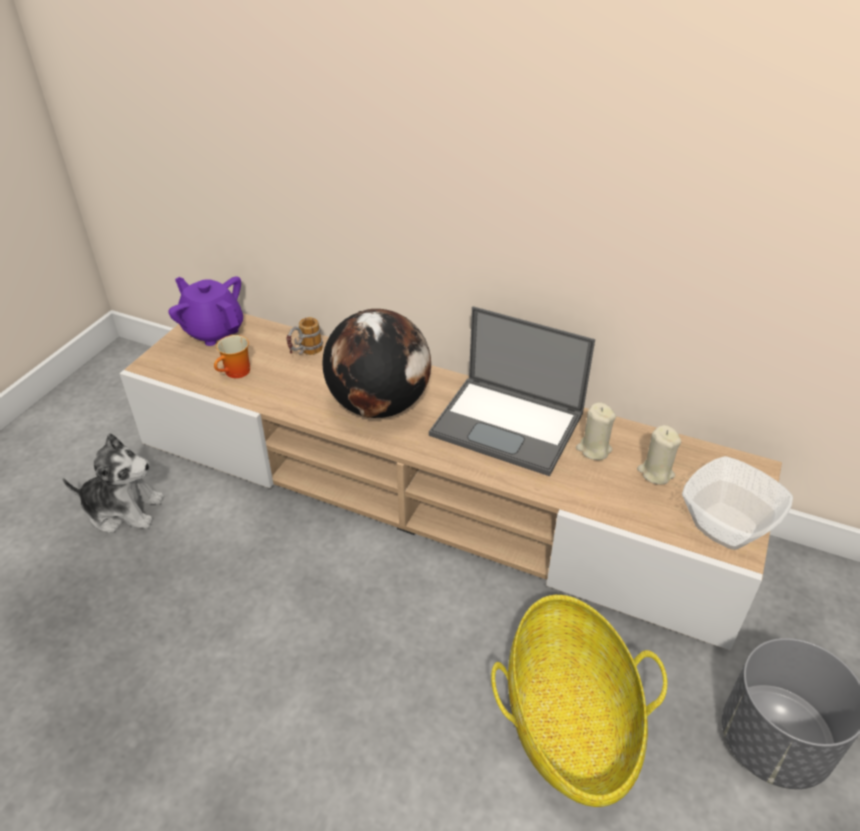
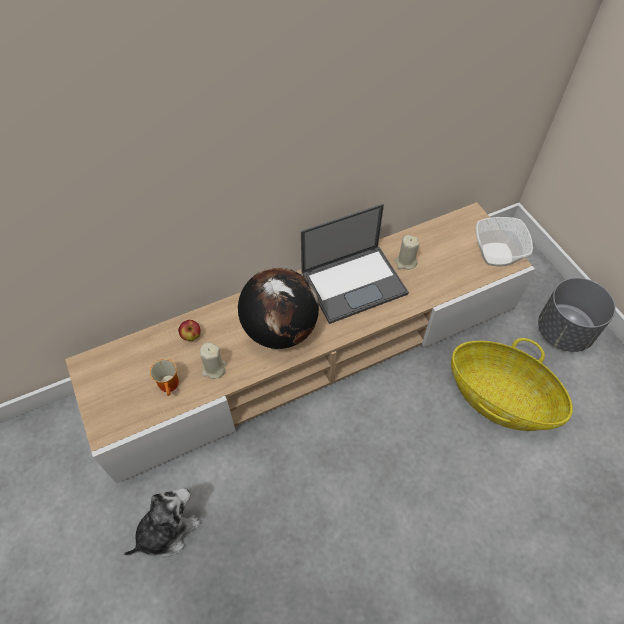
camera: 50 degrees left, 15 degrees up
purple teapot [168,276,243,346] -> none
mug [286,317,323,355] -> apple [178,320,201,341]
beige candle [637,425,681,485] -> beige candle moved to [200,343,226,379]

